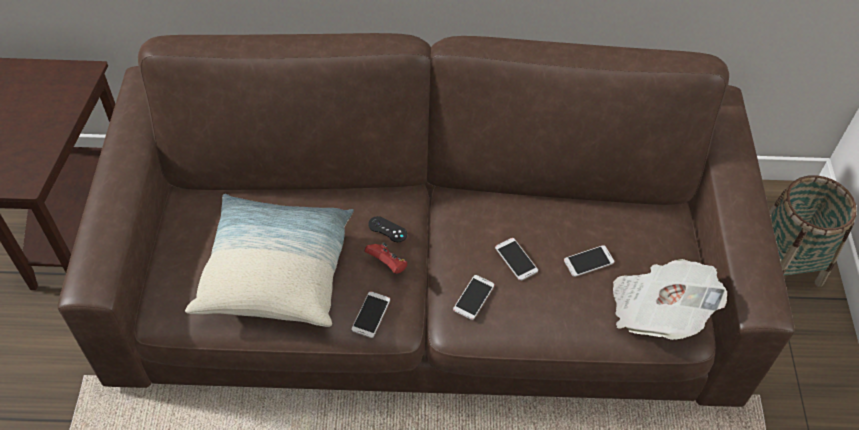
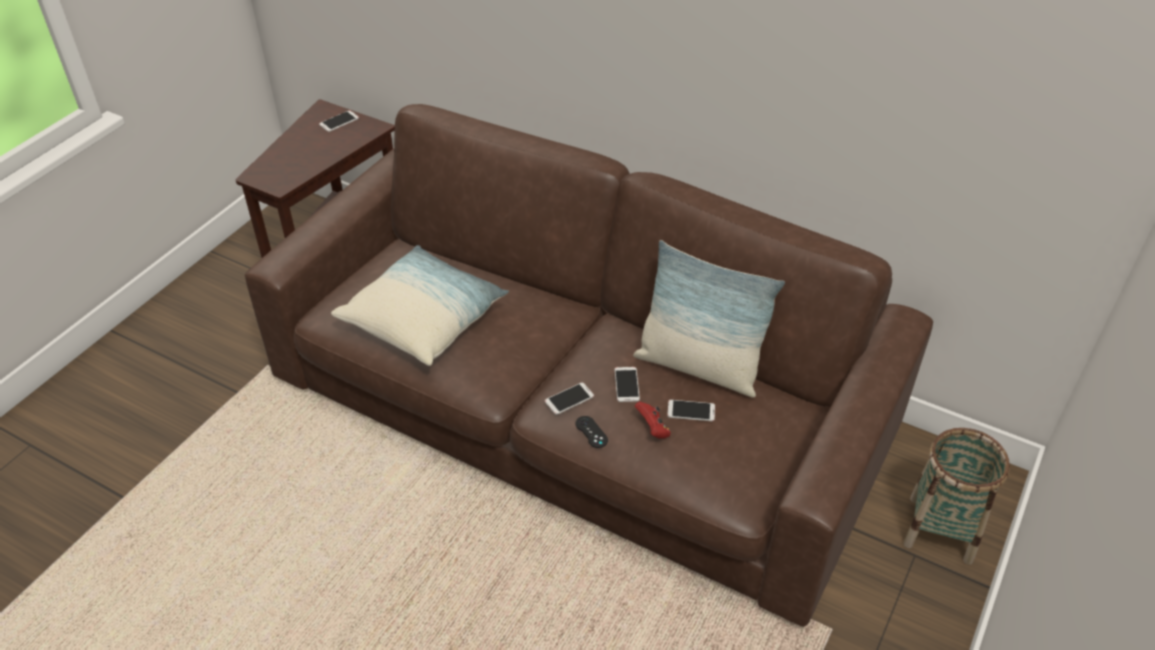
camera: 30 degrees right, 10 degrees down
phone [351,291,390,338] -> phone moved to [319,110,359,132]
red game controller [365,243,407,274] -> red game controller moved to [635,401,671,438]
black game controller [368,216,407,242] -> black game controller moved to [575,416,608,448]
newspaper [613,259,727,340] -> none
none -> pillow [633,240,785,398]

